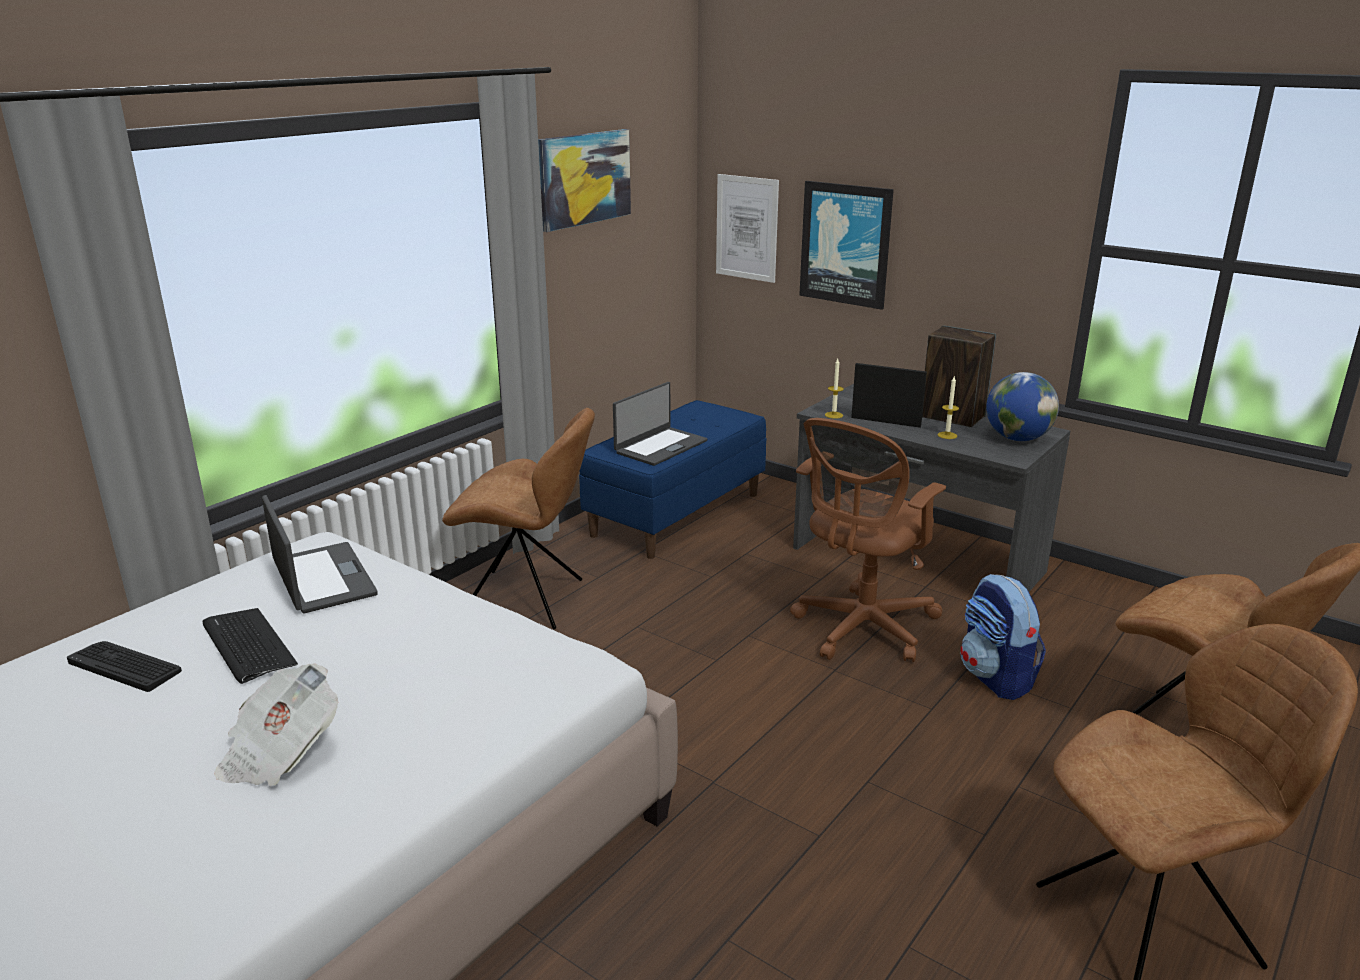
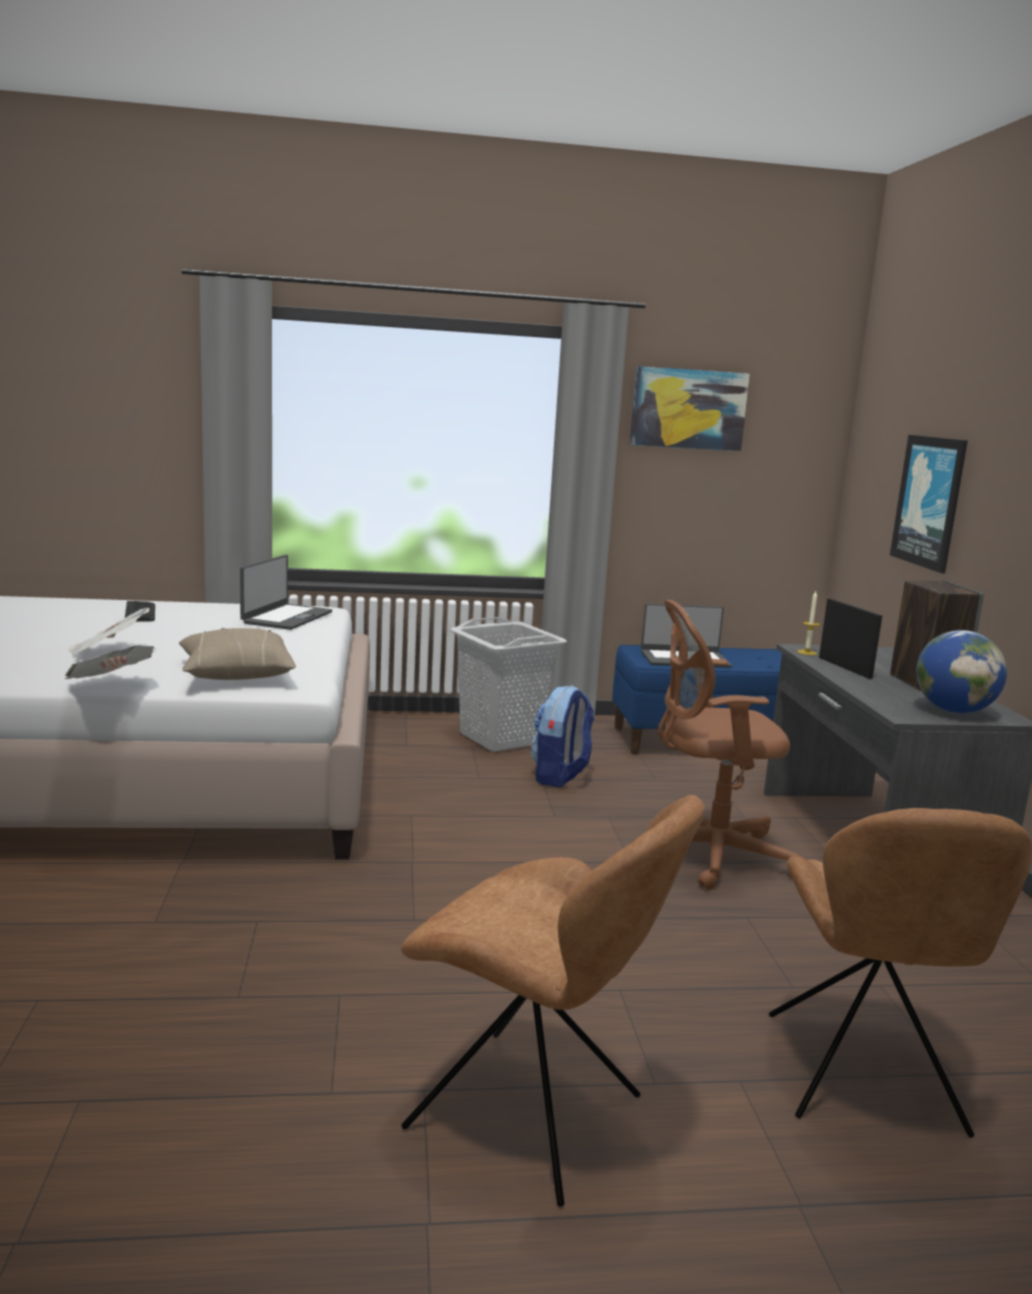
camera: 45 degrees right, 10 degrees down
keyboard [203,608,298,684] -> none
brown chair [442,408,595,629] -> grey laundry basket [450,617,567,752]
picture [716,174,779,283] -> none
candle [938,377,959,439] -> none
backpack [960,574,1046,700] -> backpack moved to [531,685,595,787]
none -> newspaper [64,645,154,679]
none -> beige pillow [179,628,296,680]

